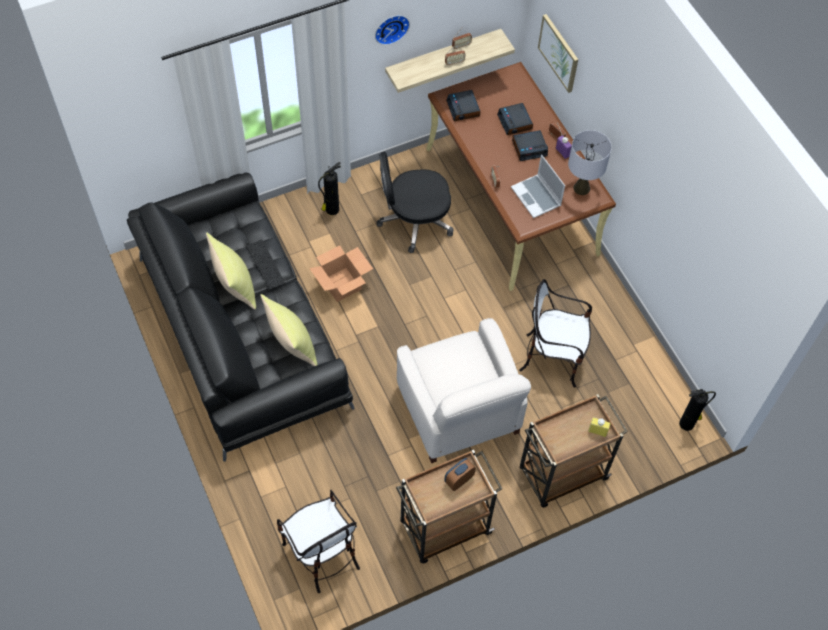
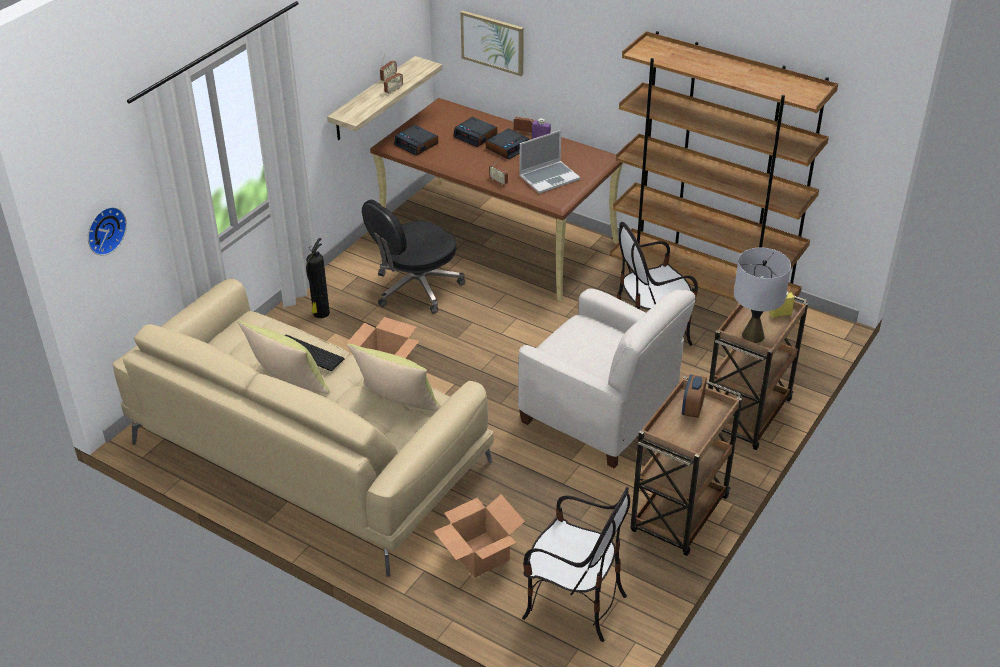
camera: 30 degrees left, 20 degrees down
black sofa [127,173,354,462] -> beige sofa [113,279,494,577]
wall clock [375,15,410,45] -> wall clock moved to [88,207,127,256]
laptop [511,155,565,218] -> laptop turned 60 degrees counterclockwise [519,130,580,193]
grey table lamp [568,130,612,195] -> grey table lamp moved to [734,248,791,343]
fire extinguisher [679,389,716,431] -> none
none -> cardboard box [433,494,525,578]
none -> brown bookcase [610,31,838,301]

